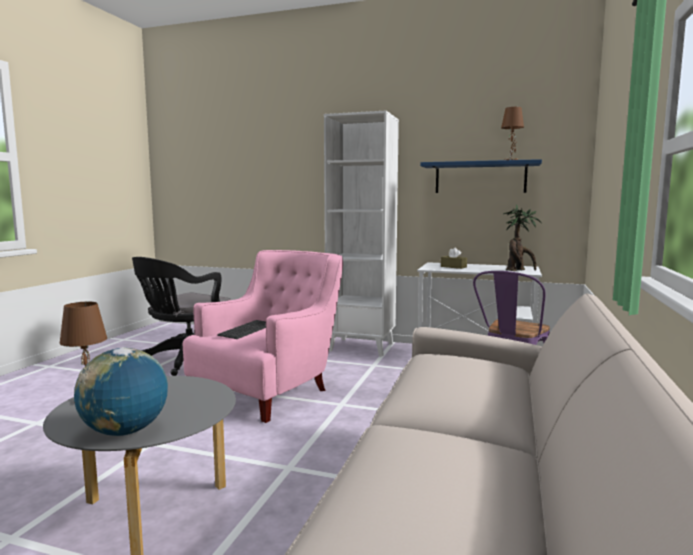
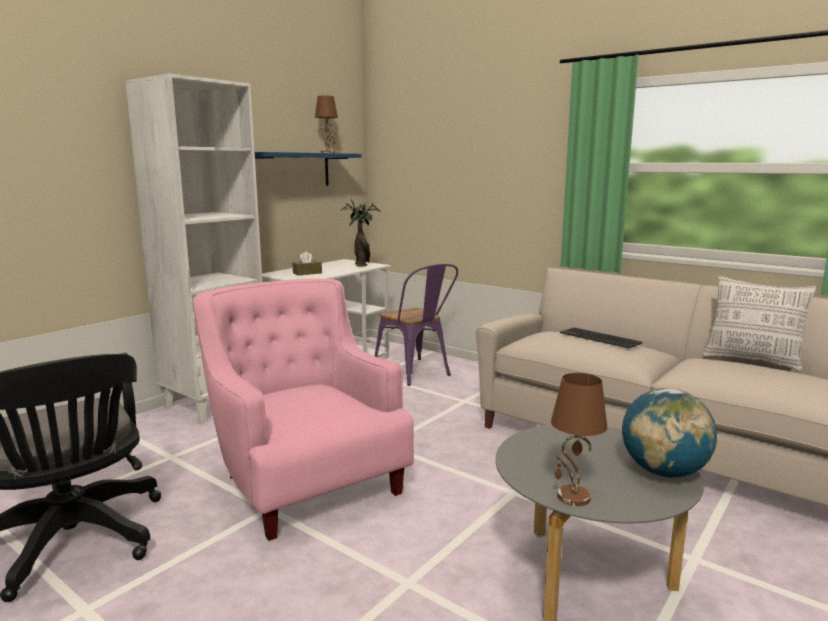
camera: 70 degrees left, 5 degrees up
keyboard [217,320,266,339] -> keyboard moved to [560,328,642,349]
none -> pillow [703,275,817,373]

